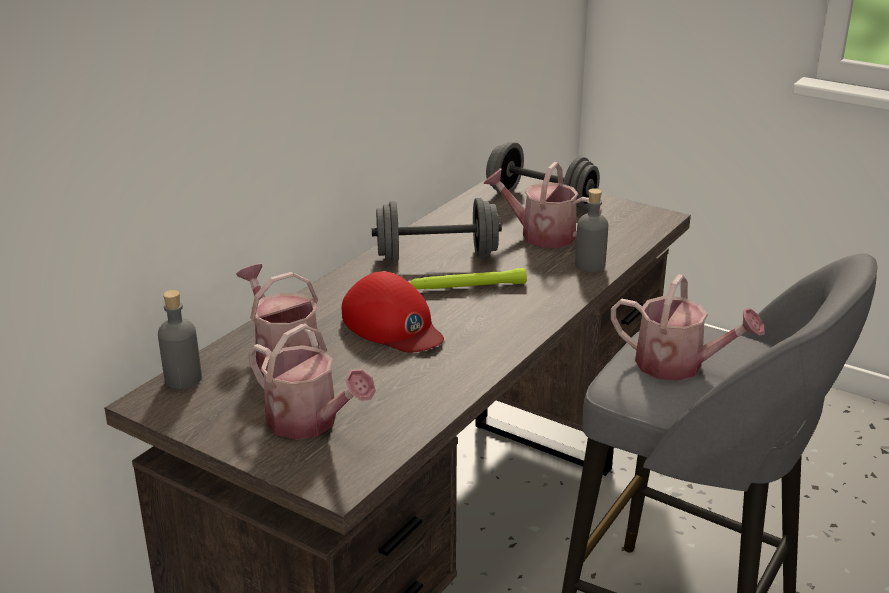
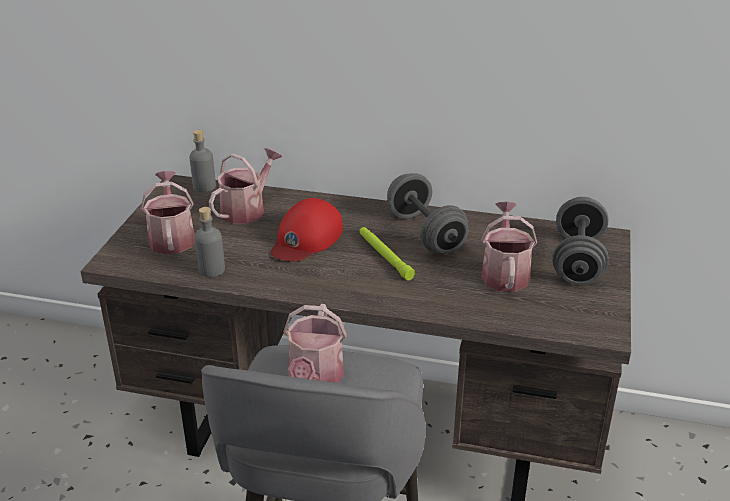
camera: 70 degrees right, 5 degrees up
watering can [248,324,376,440] -> watering can turned 150 degrees clockwise [141,171,195,254]
grey bottle [575,188,608,272] -> grey bottle moved to [194,207,225,277]

